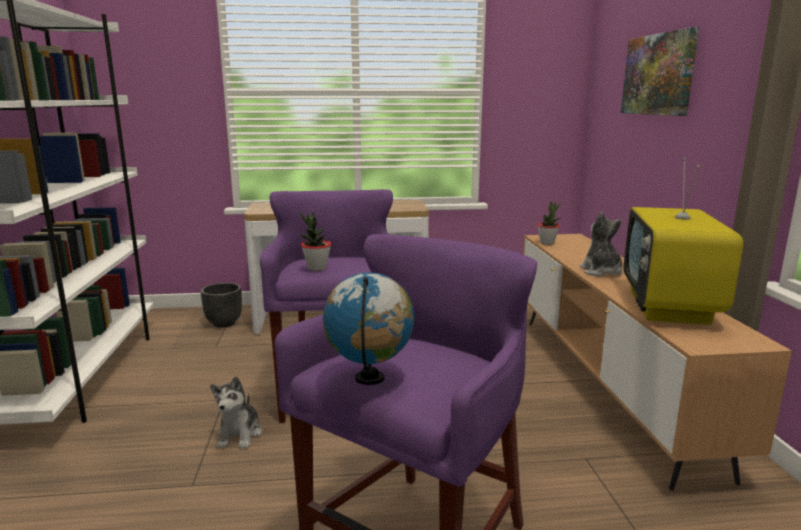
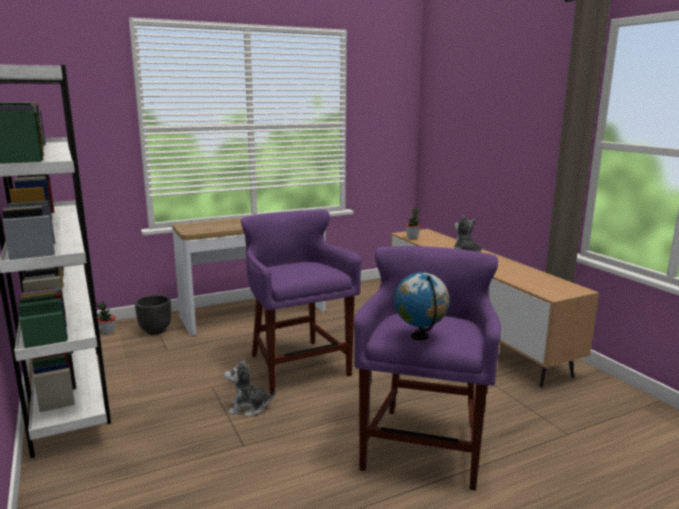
camera: 20 degrees left, 0 degrees up
plush toy [210,376,262,449] -> plush toy turned 105 degrees clockwise [224,359,276,417]
potted plant [300,212,331,271] -> potted plant moved to [96,301,116,335]
picture [621,27,699,116] -> none
television [624,158,744,325] -> none

